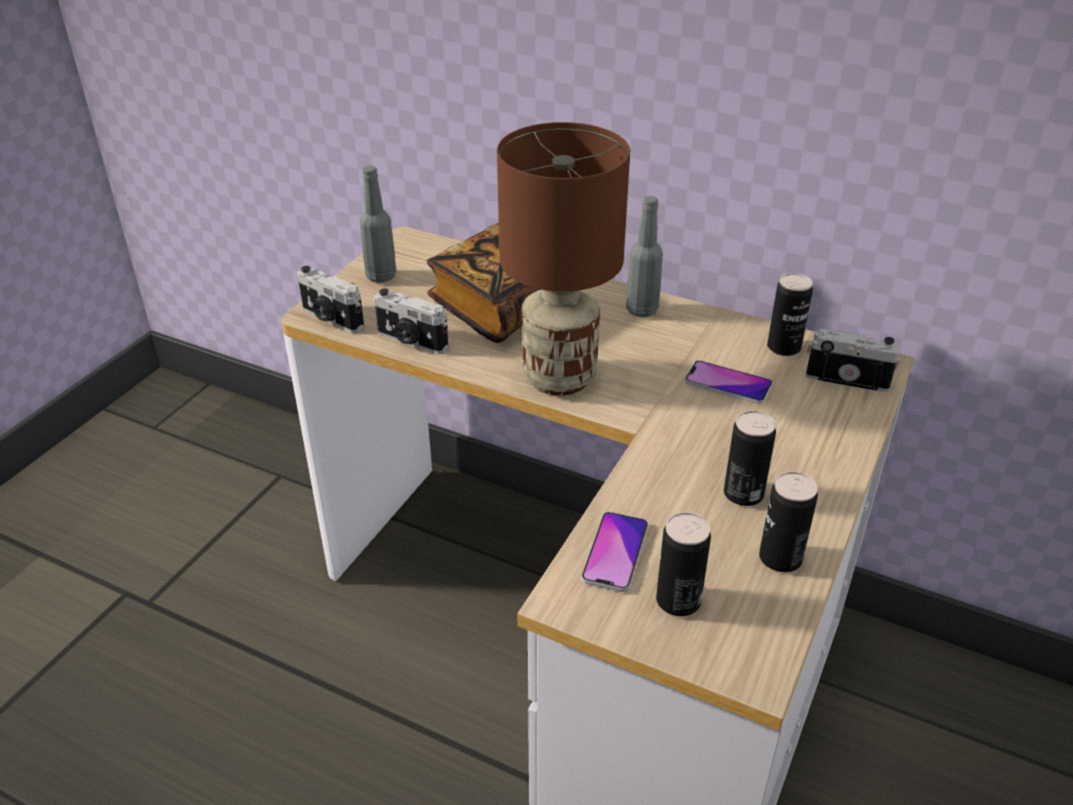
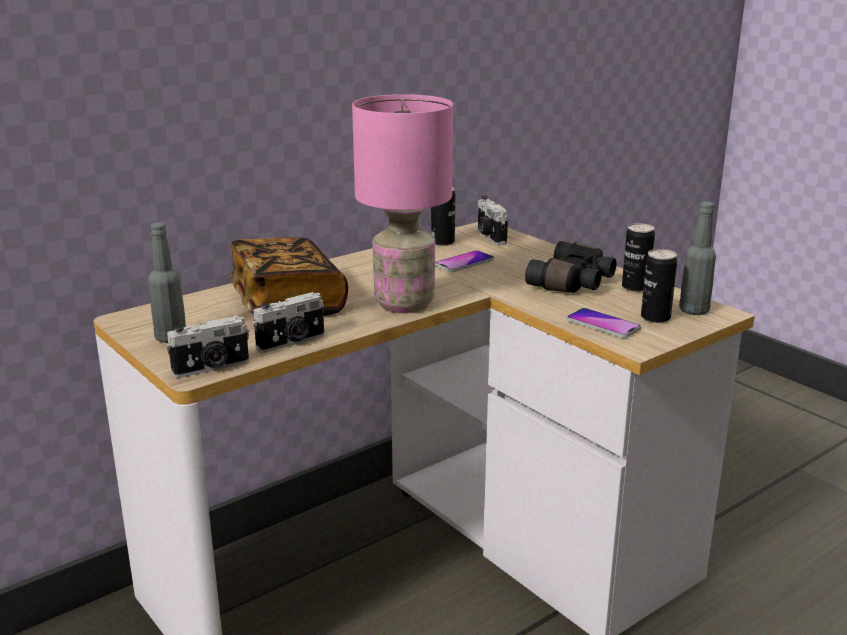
camera: 65 degrees left, 15 degrees down
brown table lamp [497,122,630,396] -> pink table lamp [352,94,453,313]
grey bottle [626,196,663,317] -> grey bottle moved to [679,202,716,315]
can [724,410,776,506] -> black binoculars [525,241,616,293]
camera [806,328,900,392] -> camera turned 60 degrees counterclockwise [478,196,508,245]

